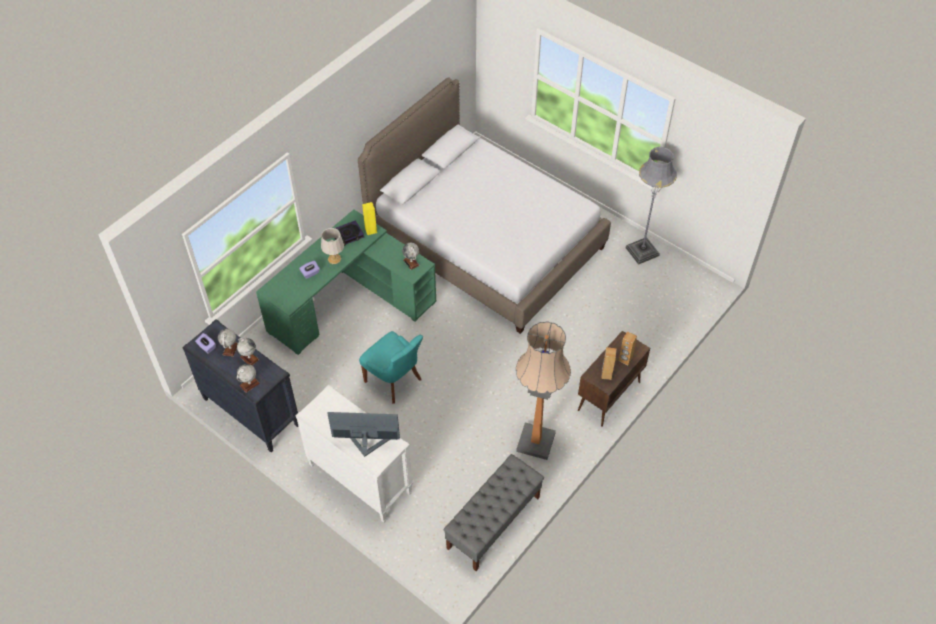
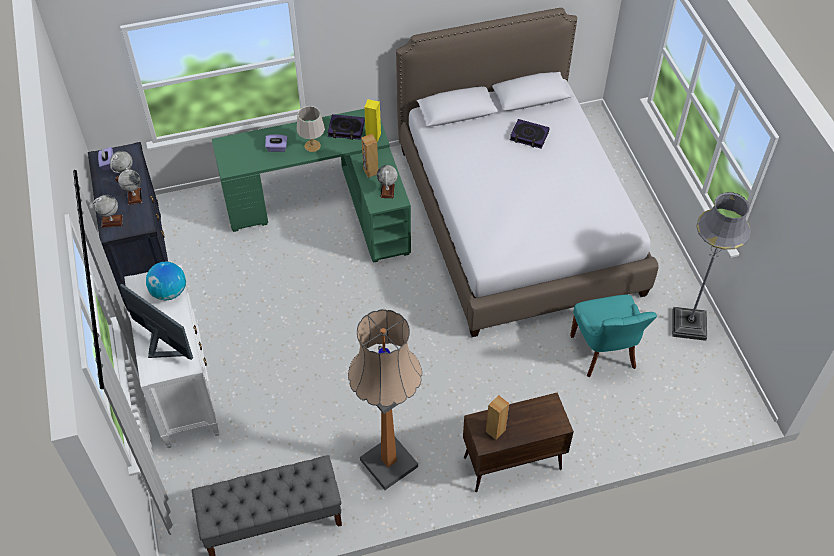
camera: 35 degrees right, 0 degrees up
turquoise chair [359,331,423,403] -> turquoise chair moved to [570,295,657,377]
brown speaker [619,331,637,365] -> brown speaker moved to [361,134,378,178]
none -> globe [146,261,186,301]
none -> book [510,119,550,149]

